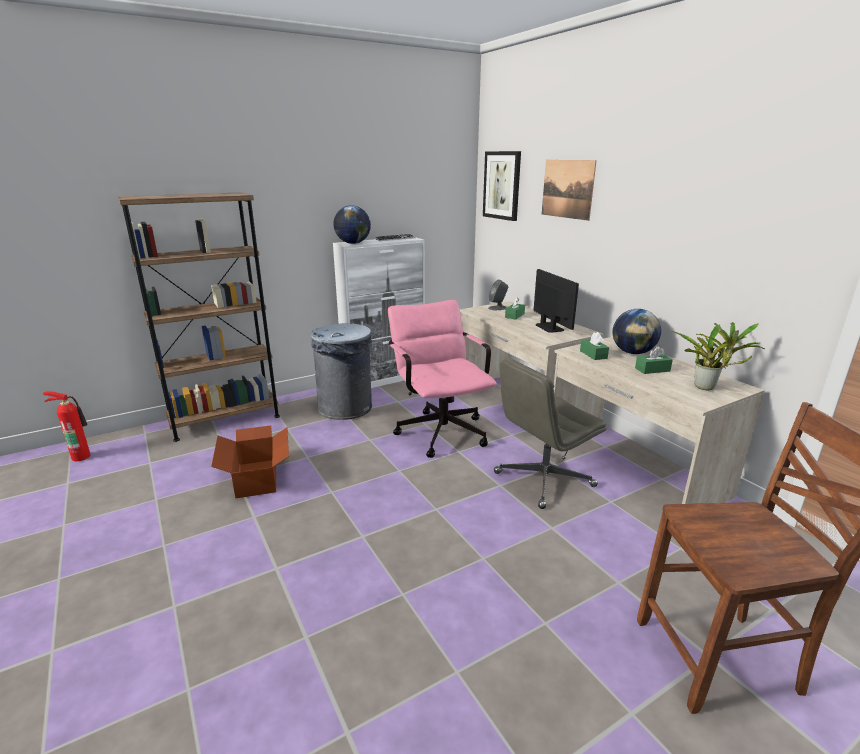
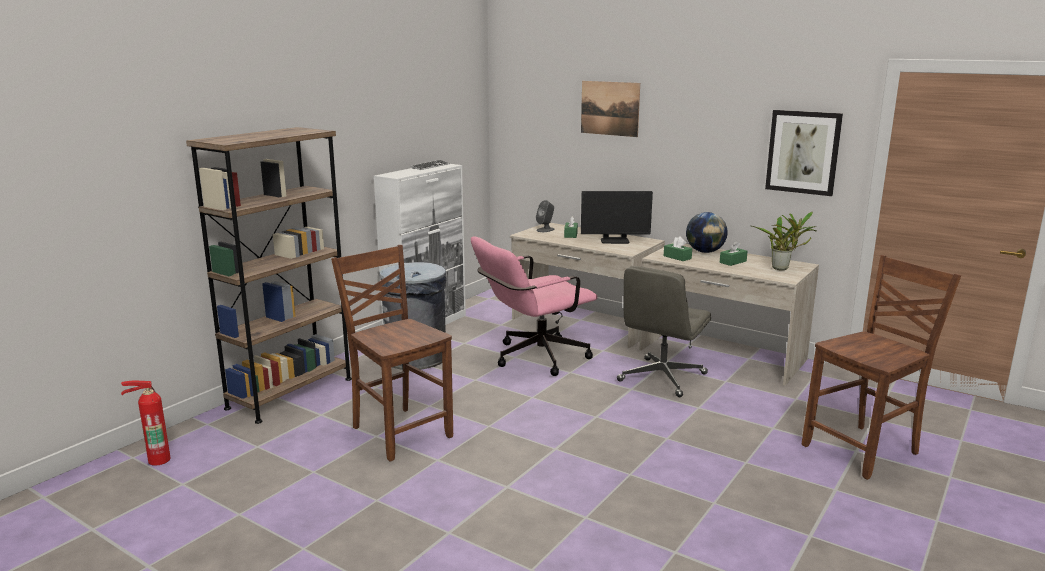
camera: 25 degrees left, 5 degrees down
cardboard box [211,426,289,498] -> brown chair [331,245,453,461]
globe [334,205,371,244] -> none
pink office chair [388,300,497,458] -> pink office chair turned 75 degrees counterclockwise [471,237,597,376]
picture [483,151,521,221] -> picture moved to [765,110,843,196]
monitor [534,269,579,333] -> monitor turned 135 degrees clockwise [581,191,653,244]

